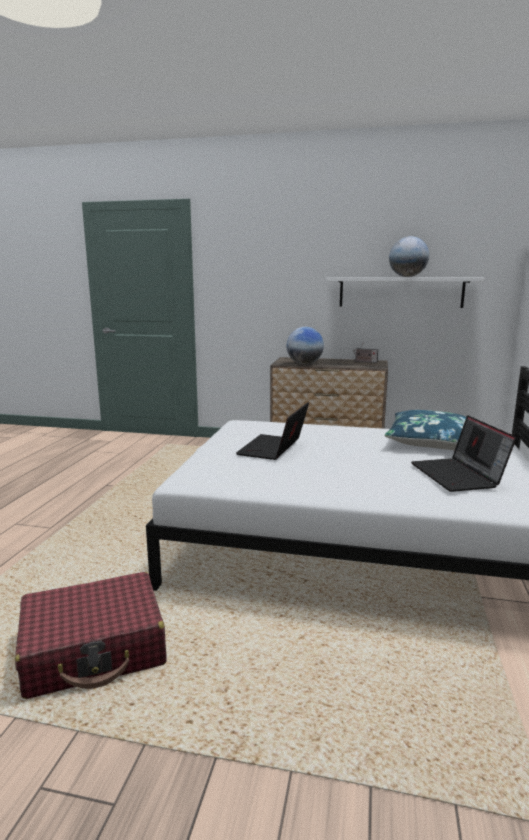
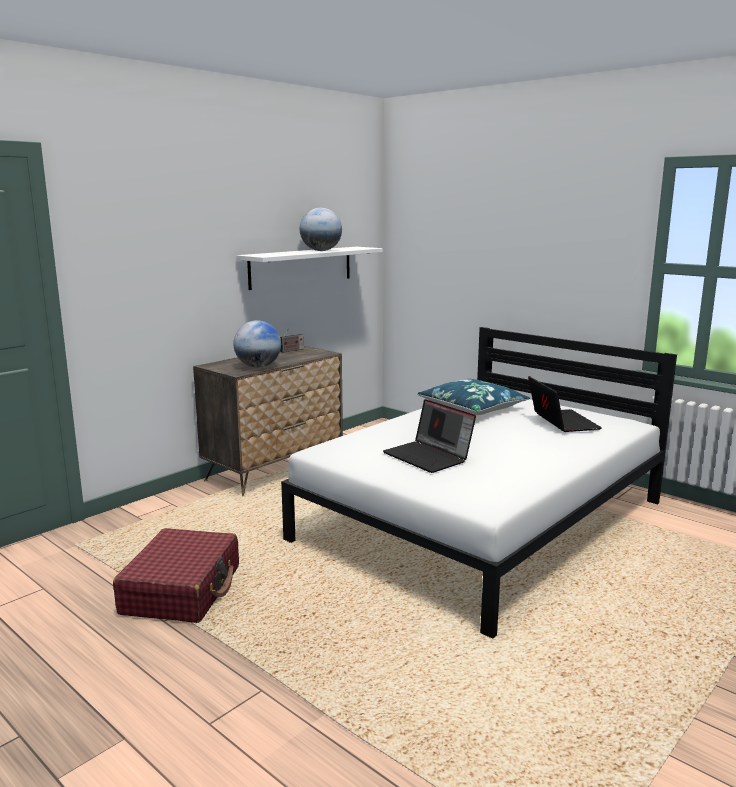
camera: 60 degrees left, 0 degrees up
red suitcase [15,572,167,699] -> red suitcase moved to [113,528,239,623]
laptop [411,415,516,492] -> laptop turned 120 degrees counterclockwise [528,376,602,432]

